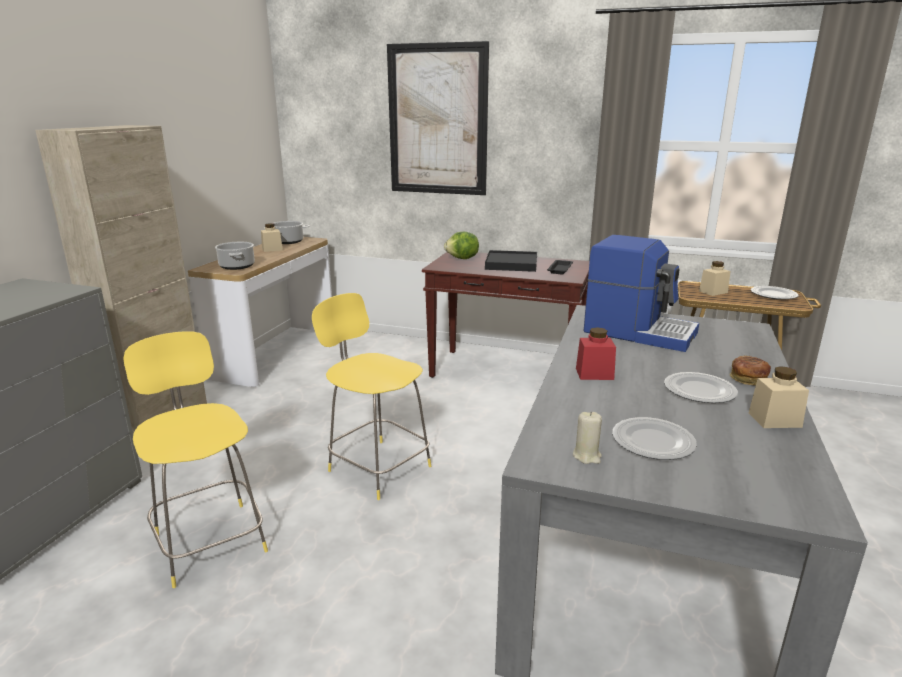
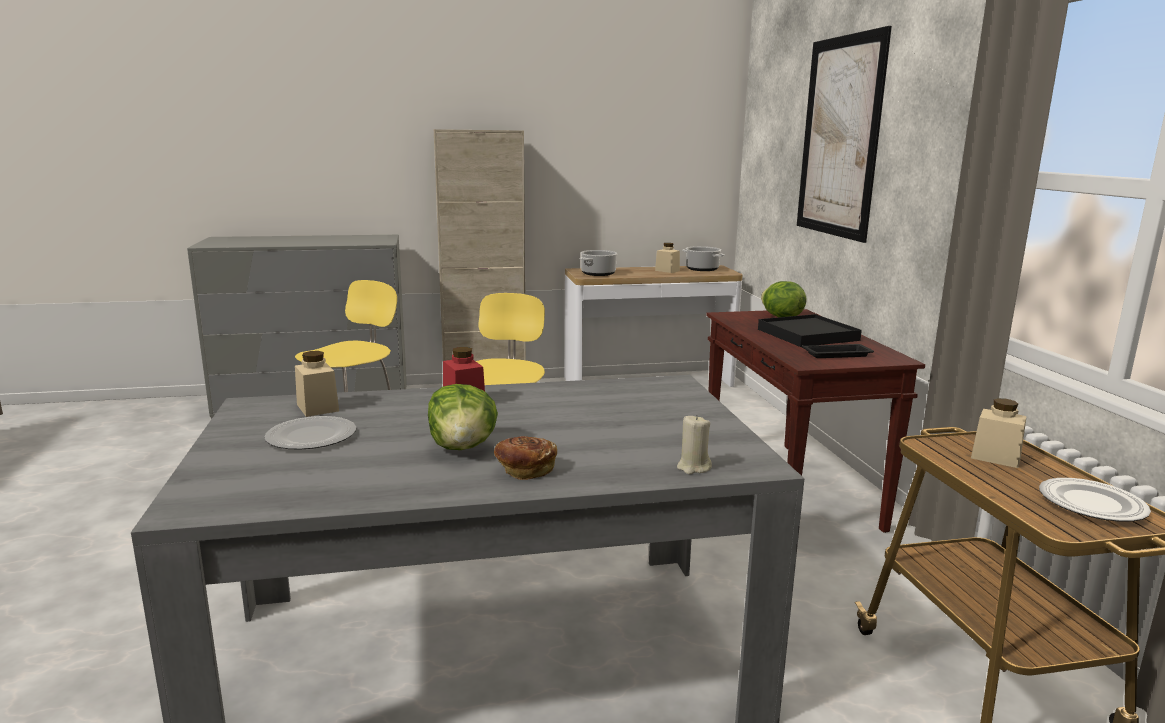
camera: 60 degrees right, 5 degrees down
beige candle [573,411,602,464] -> beige candle moved to [677,415,712,474]
coffee machine [584,235,699,352] -> none
plate [664,372,738,403] -> lettuce [428,384,498,450]
beige jar [749,366,809,428] -> beige jar moved to [295,351,339,417]

